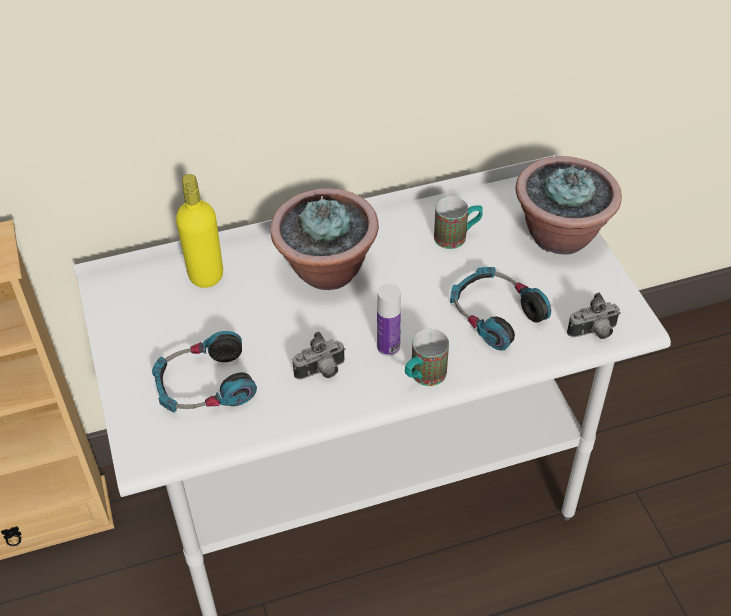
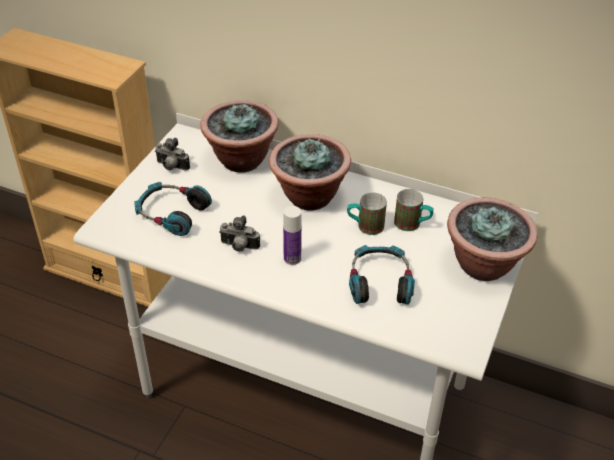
camera: 40 degrees right, 5 degrees down
yellow bottle [176,174,223,288] -> potted plant [200,100,279,173]
mug [405,329,449,386] -> mug moved to [347,192,387,235]
camera [567,293,621,339] -> camera moved to [155,138,190,170]

